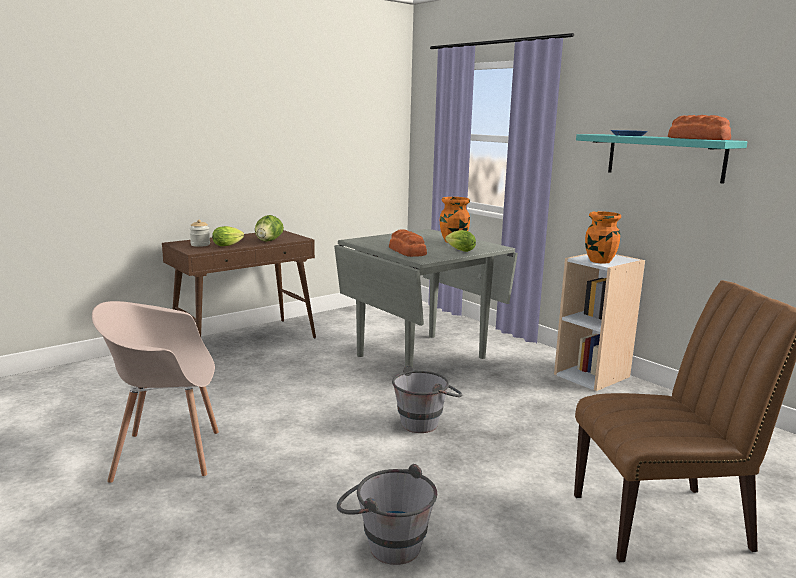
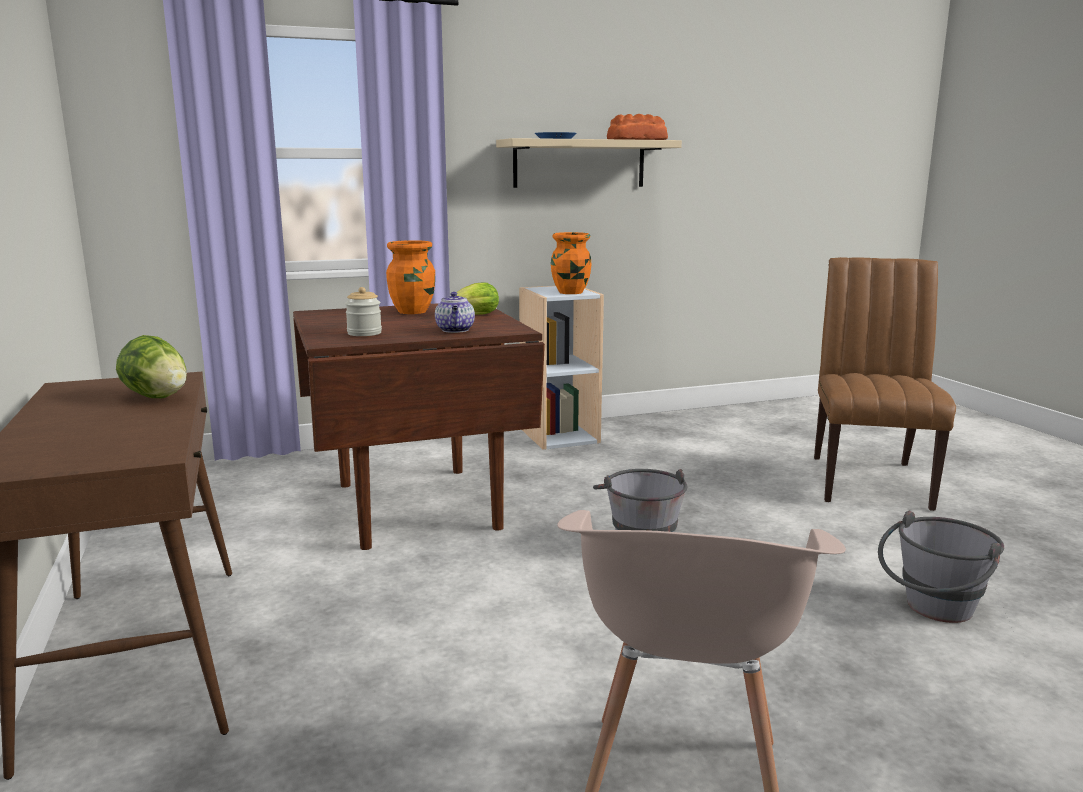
camera: 70 degrees left, 0 degrees up
jar [189,220,210,247] -> jar moved to [345,287,382,336]
lettuce [212,226,244,246] -> none
grey dining table [334,229,518,368] -> brown dining table [293,303,545,550]
bread [389,229,427,257] -> teapot [435,292,475,333]
turquoise shelf [576,134,748,184] -> beige shelf [496,138,682,188]

